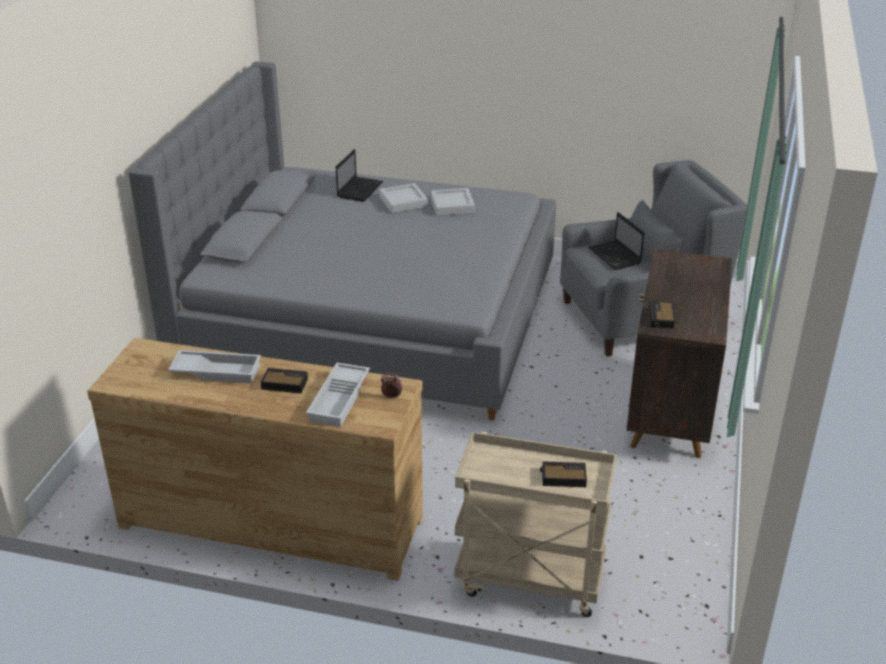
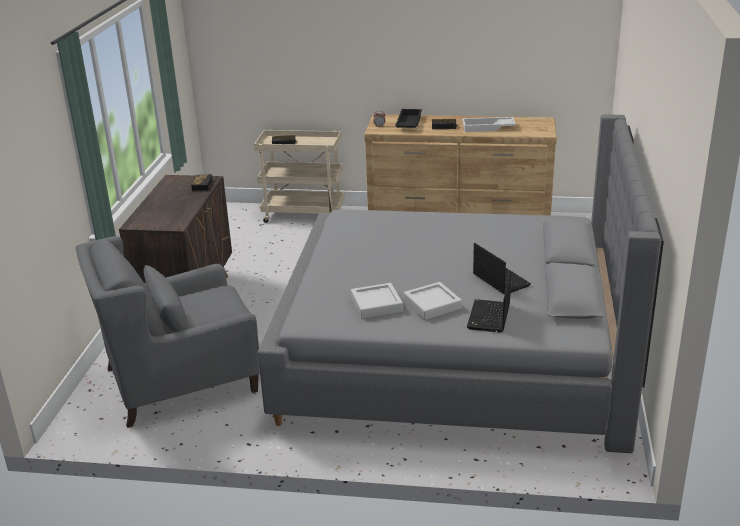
camera: 175 degrees right, 5 degrees down
white tray [306,363,370,427] -> black tray [395,109,422,128]
laptop [588,212,644,270] -> laptop moved to [473,243,531,294]

